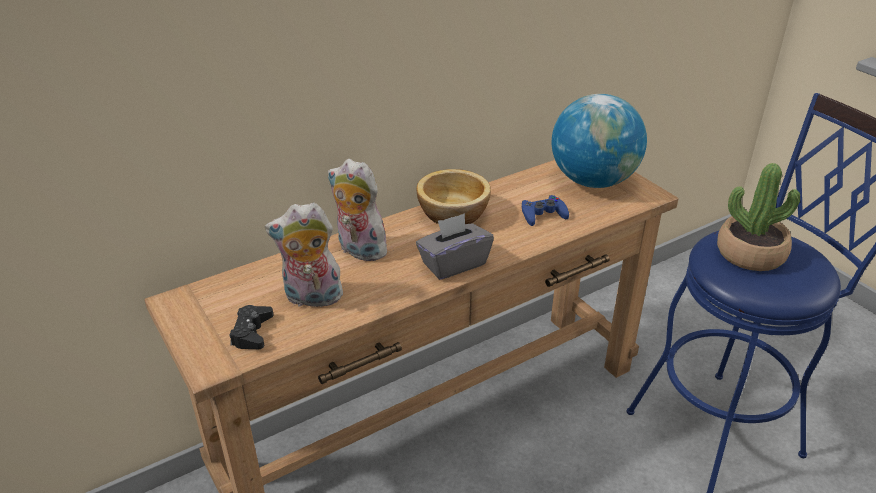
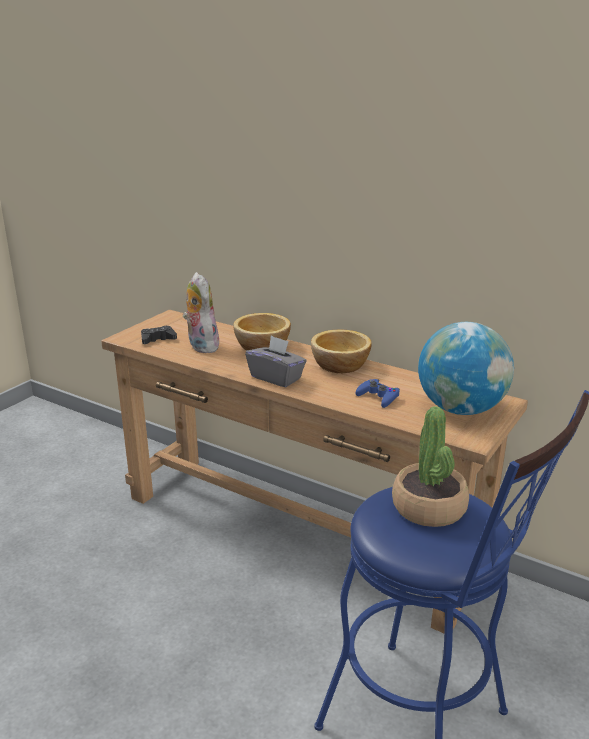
camera: 65 degrees right, 10 degrees down
plush toy [328,159,387,261] -> bowl [233,313,291,350]

